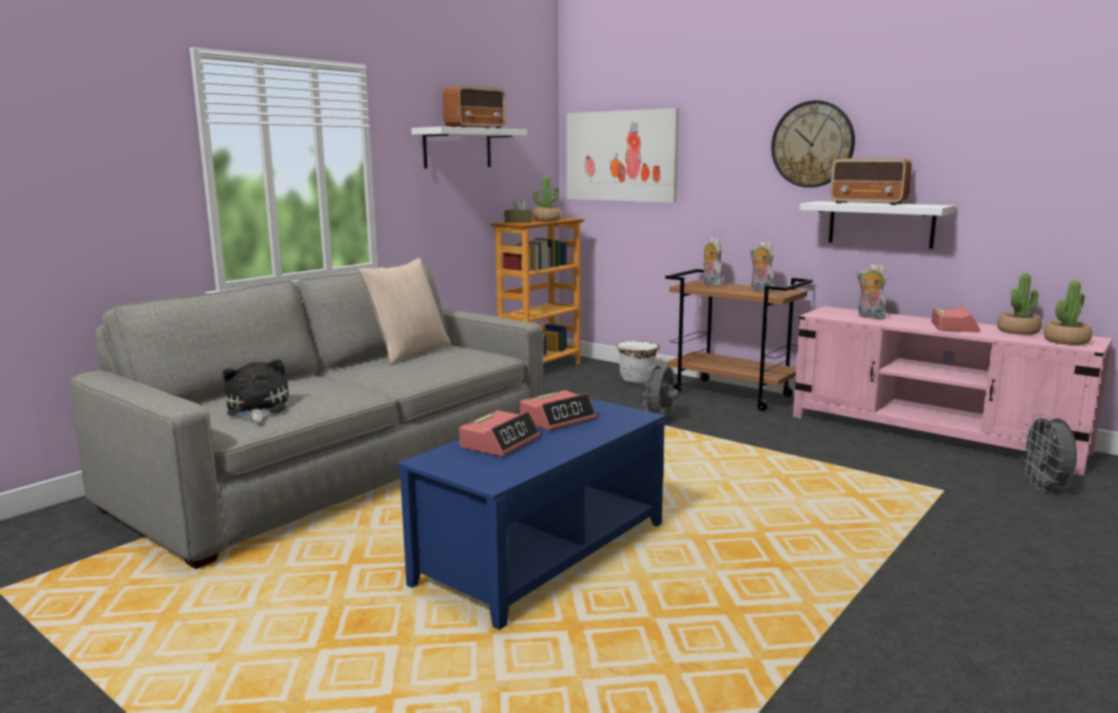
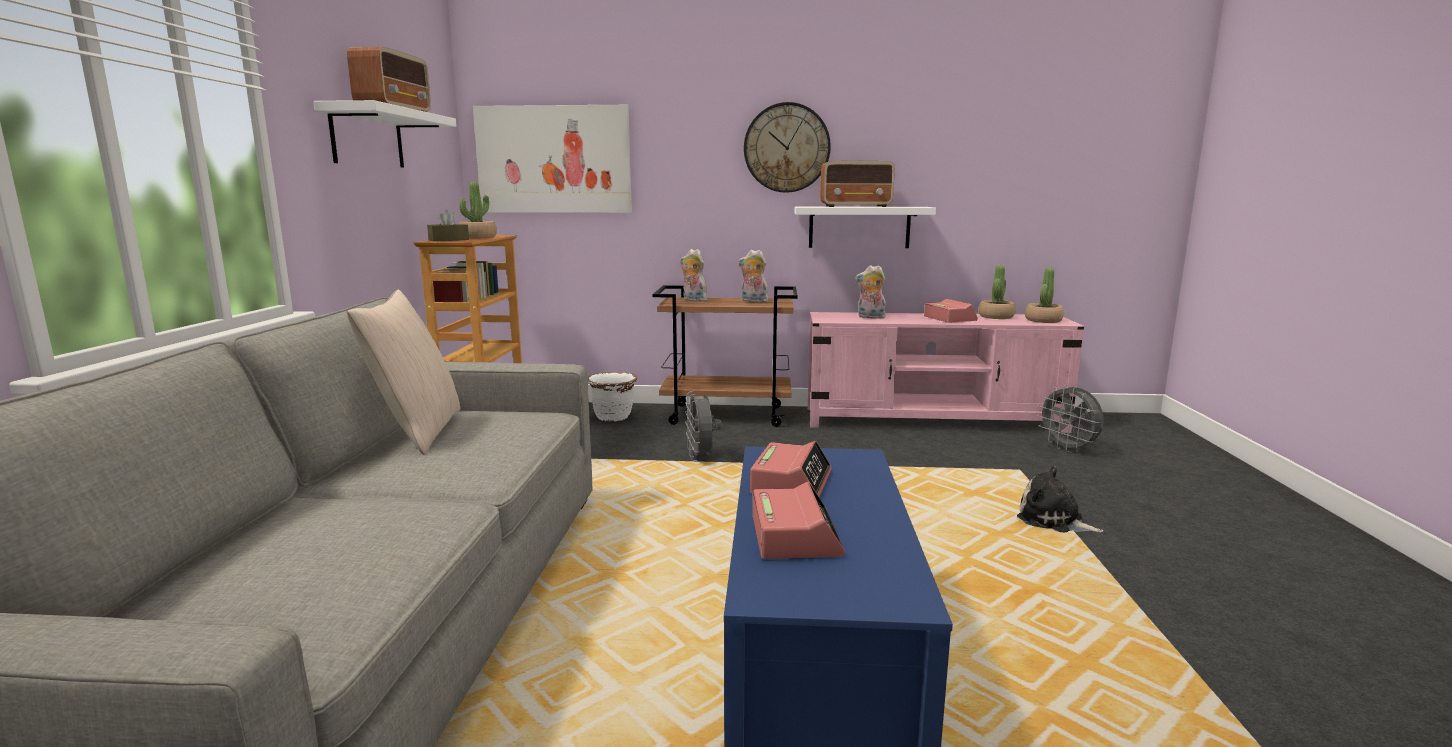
camera: 35 degrees left, 0 degrees up
plush toy [223,359,289,422] -> plush toy moved to [1017,466,1103,533]

